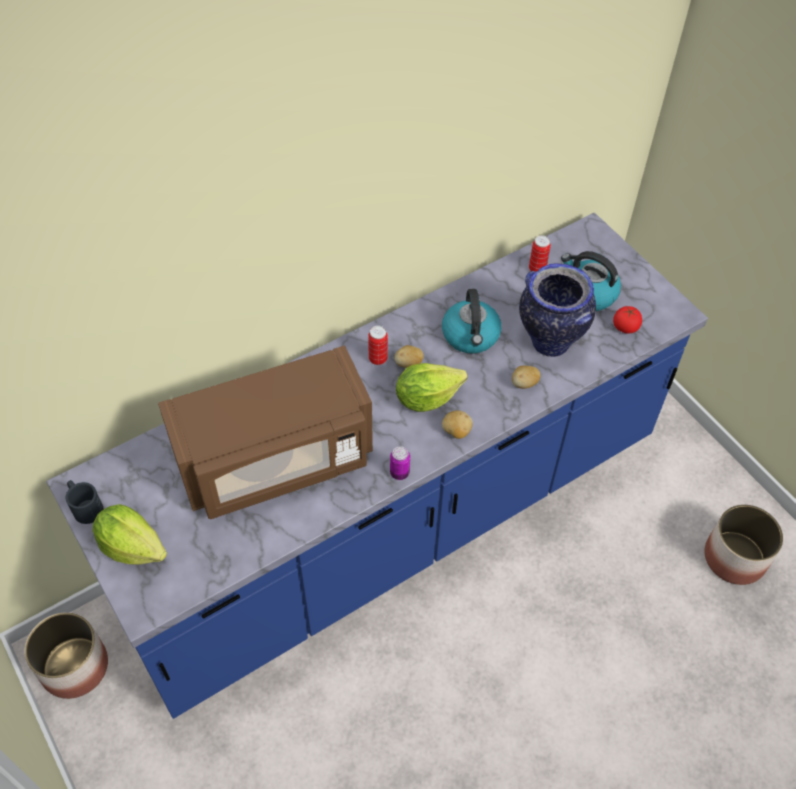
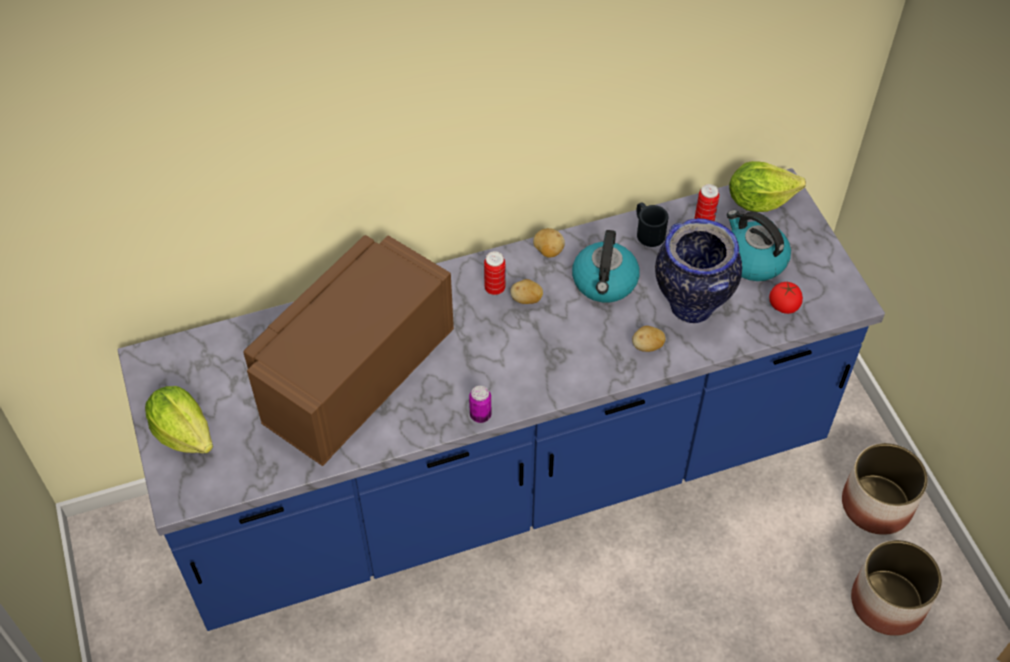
camera: 15 degrees right, 0 degrees up
planter [24,612,108,699] -> planter moved to [842,443,928,535]
black mug [66,480,103,524] -> black mug moved to [637,202,669,247]
brown microwave [158,346,373,519] -> brown microwave turned 135 degrees clockwise [244,235,454,466]
lettuce [396,363,467,412] -> lettuce moved to [729,161,806,212]
potato [442,410,473,439] -> potato moved to [533,228,565,258]

